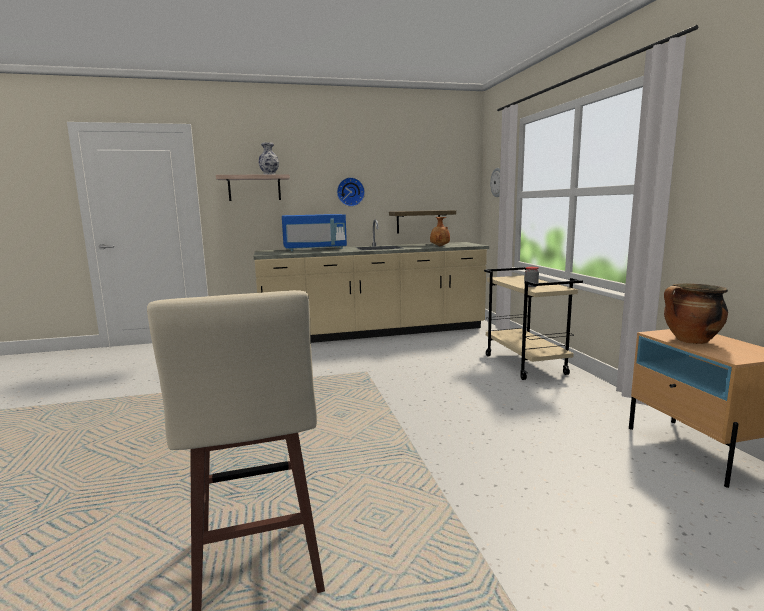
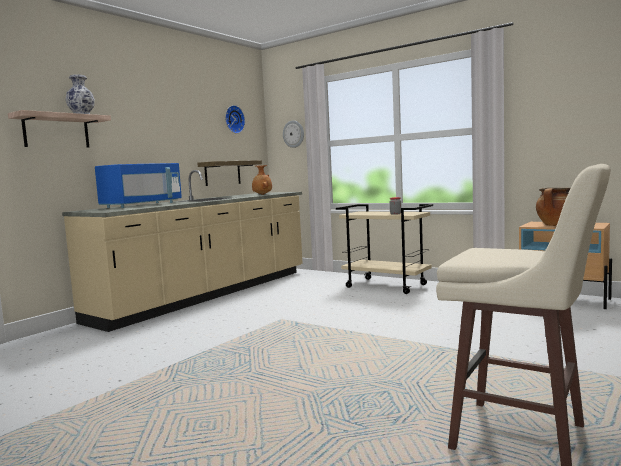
camera: 40 degrees left, 5 degrees down
wall clock [337,177,365,207] -> wall clock moved to [225,105,245,134]

